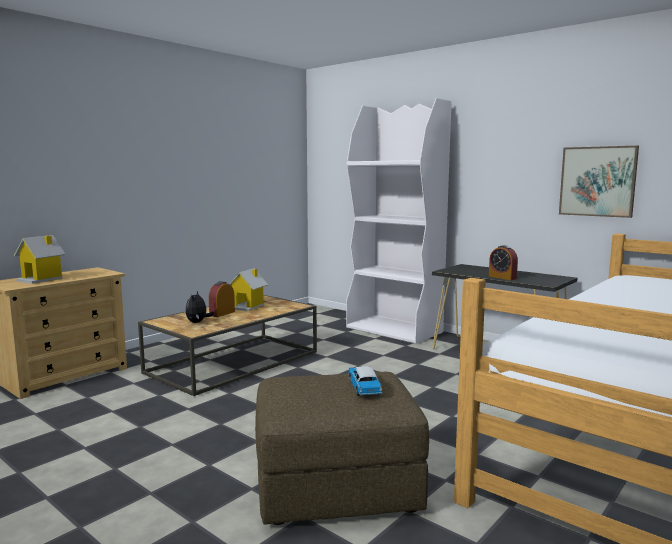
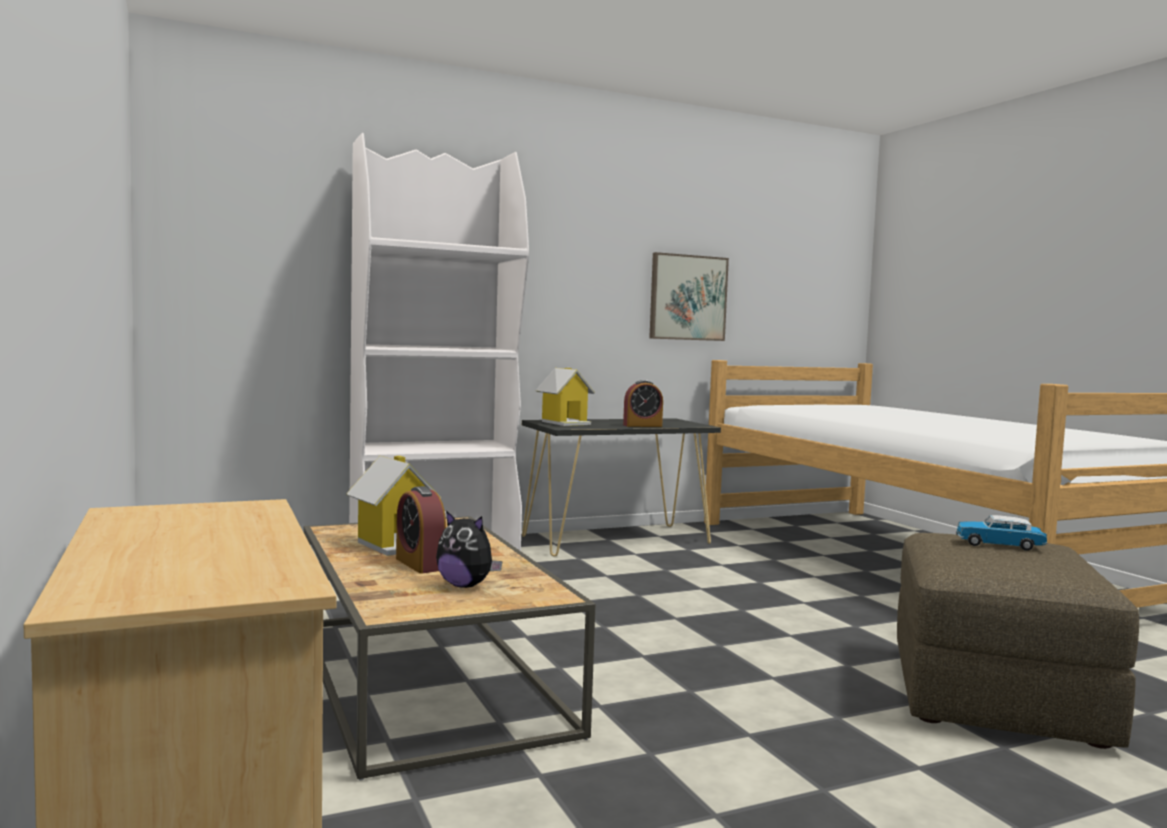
camera: 65 degrees left, 5 degrees down
toy house [14,235,65,284] -> toy house moved to [535,368,595,426]

